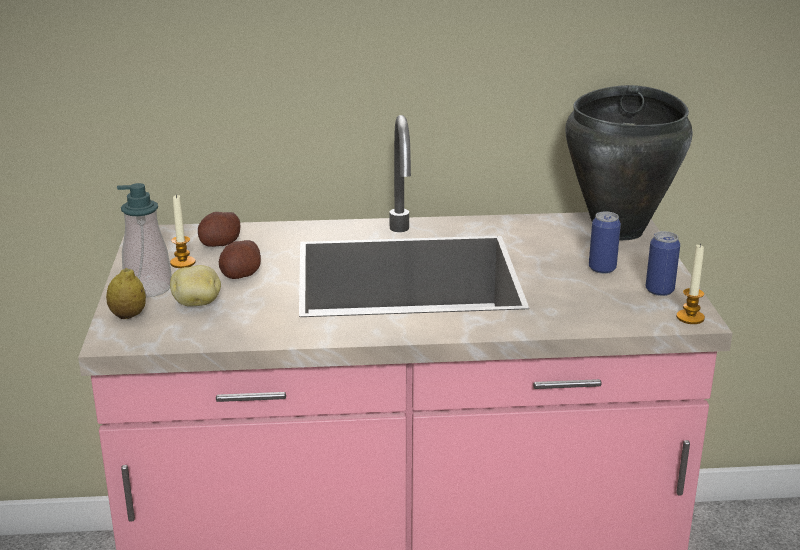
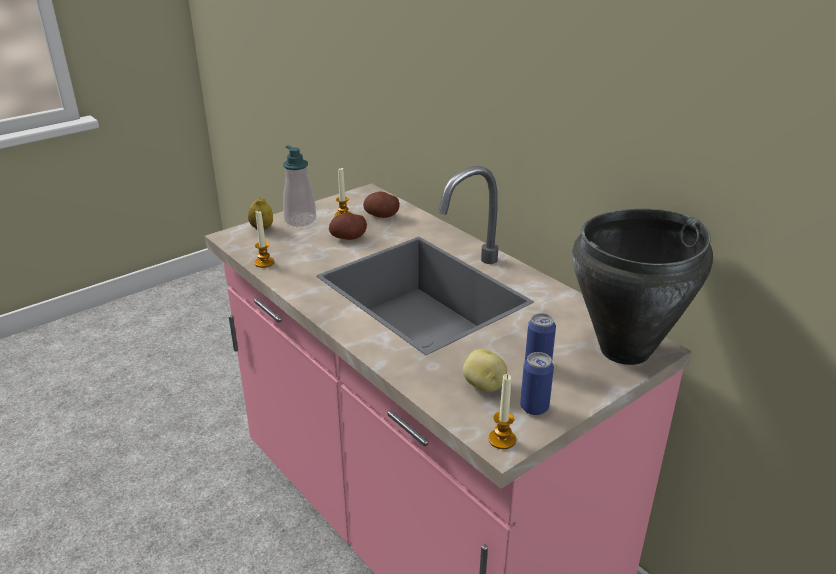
camera: 55 degrees right, 5 degrees up
potato [170,265,221,307] -> potato moved to [463,349,507,392]
none -> candle [254,211,274,268]

